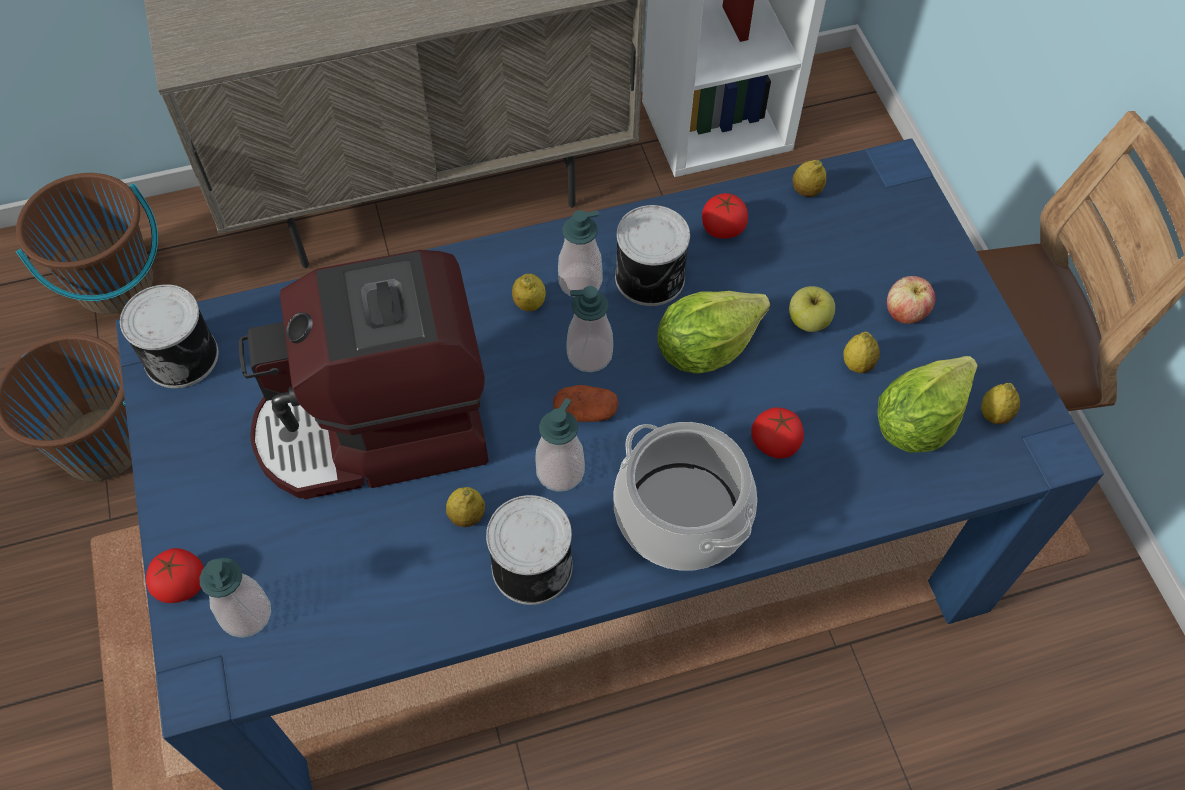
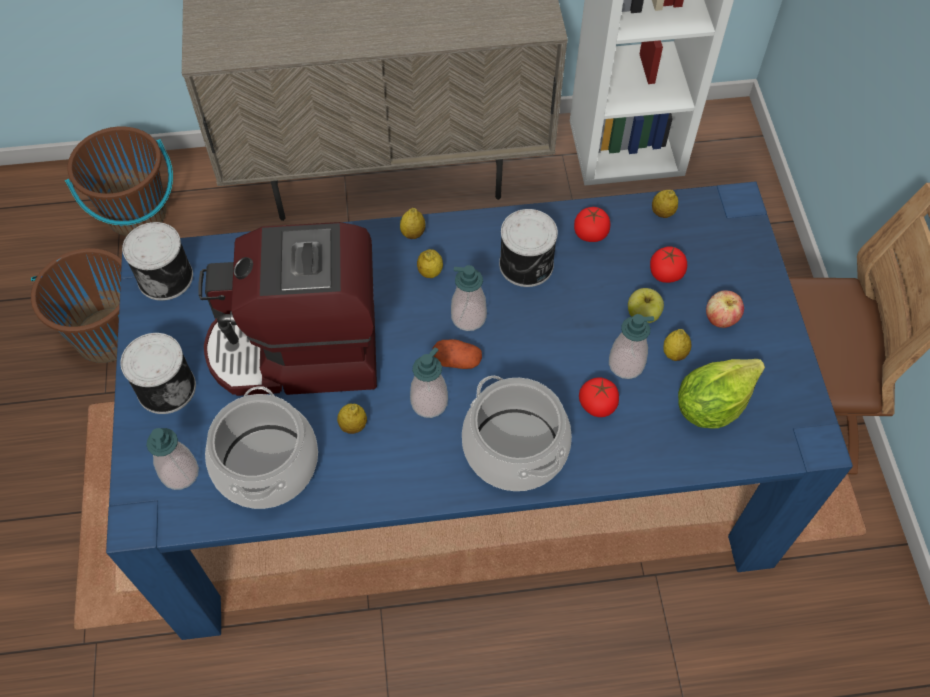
camera: 10 degrees right, 0 degrees up
tomato [146,548,204,603] -> tomato moved to [650,246,687,283]
can [486,495,572,605] -> can moved to [120,333,196,414]
soap dispenser [558,210,603,297] -> soap dispenser moved to [609,314,654,379]
lettuce [657,291,770,374] -> none
lemon [981,383,1020,424] -> lemon moved to [400,208,425,239]
none -> cooking pot [205,386,318,509]

